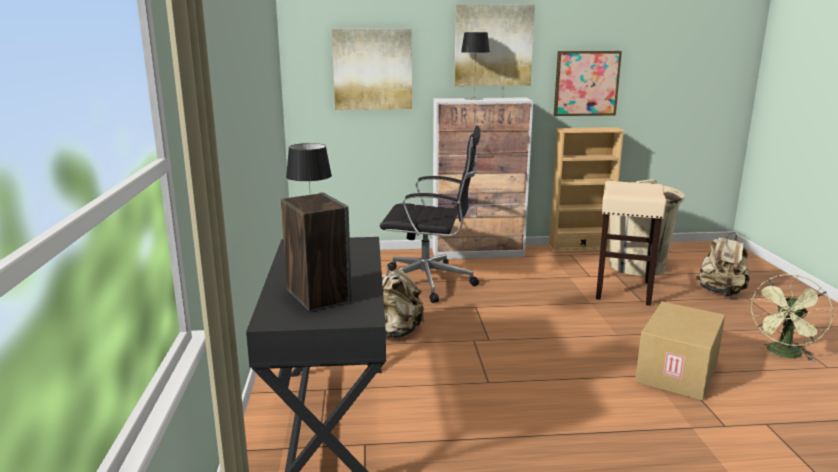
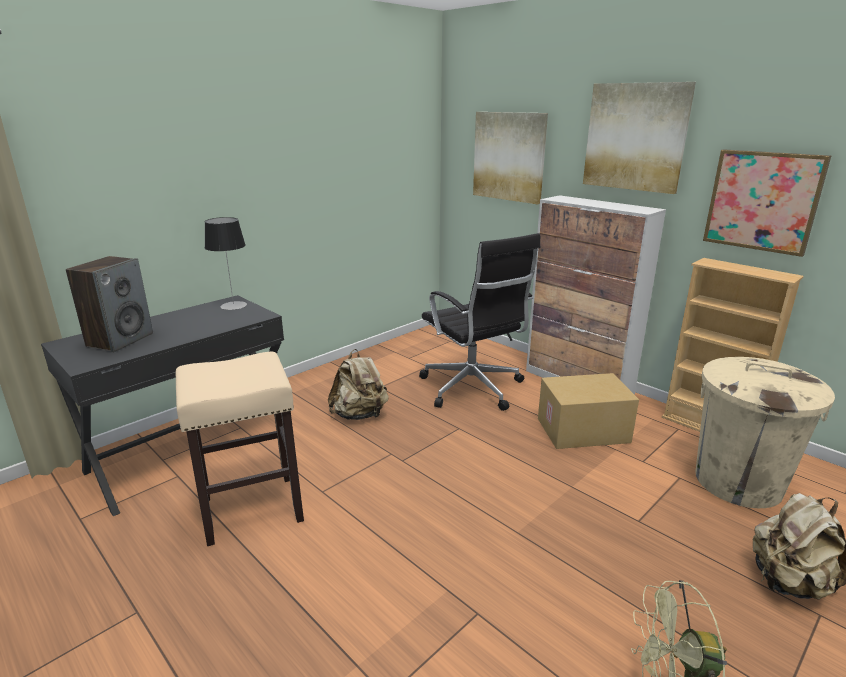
camera: 50 degrees right, 5 degrees up
table lamp [461,32,490,100] -> none
beige stool [596,181,666,306] -> beige stool moved to [176,351,304,546]
cardboard box [635,302,725,401] -> cardboard box moved to [538,373,639,449]

